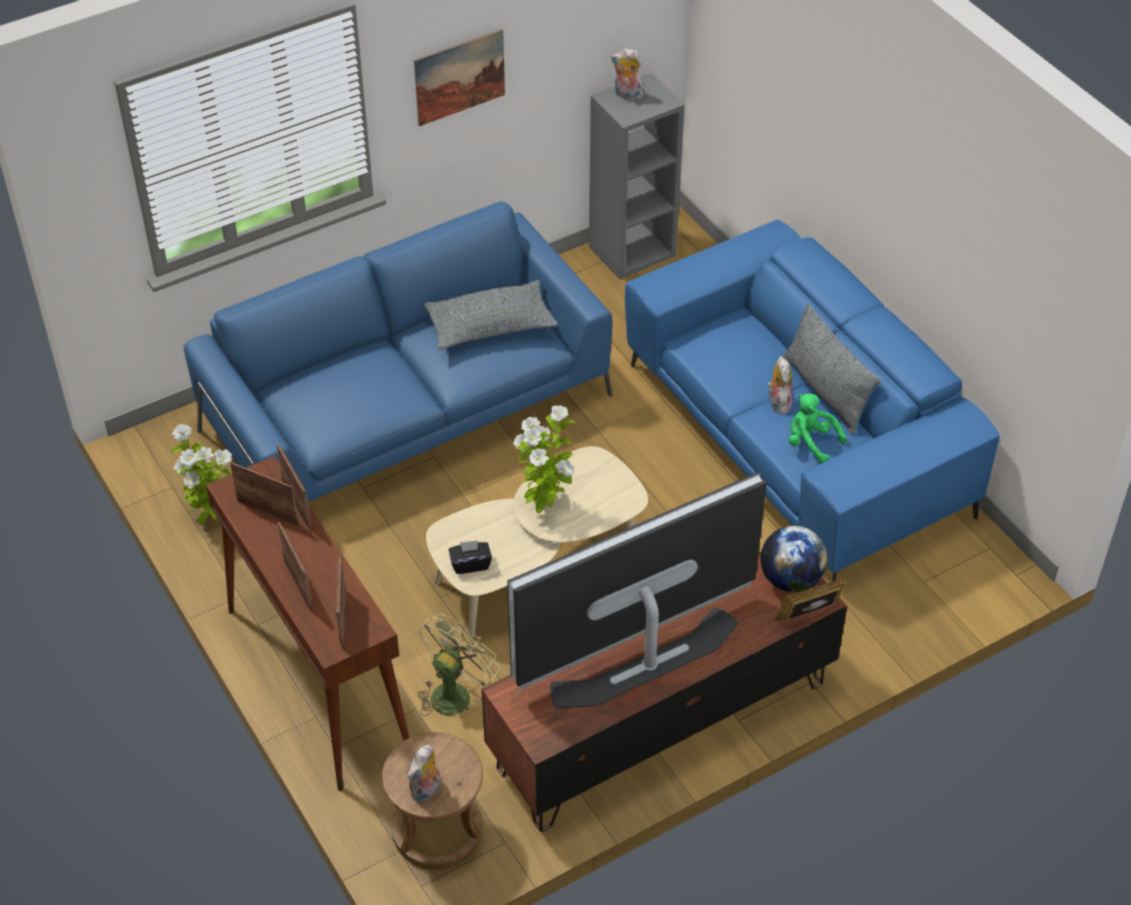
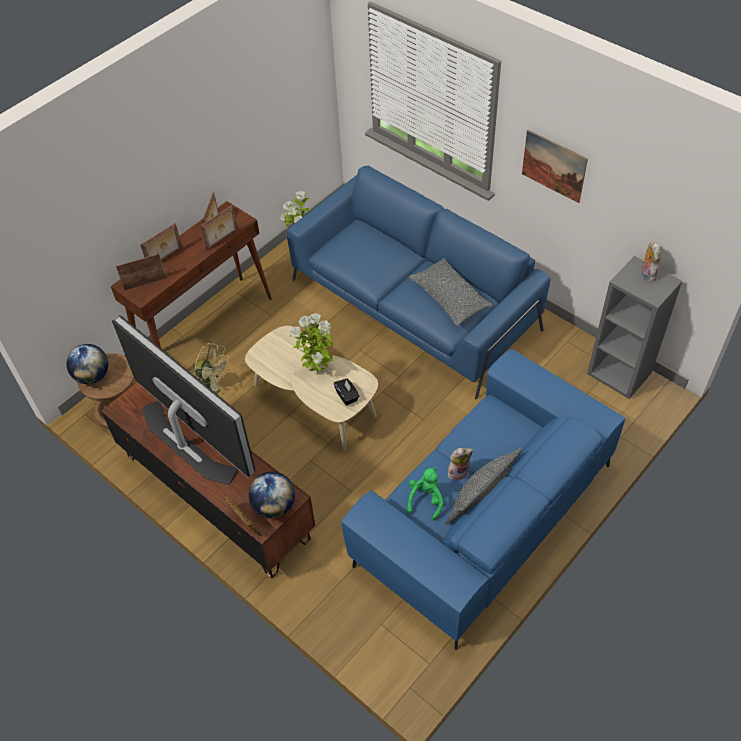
camera: 75 degrees right, 5 degrees up
plush toy [407,745,441,803] -> globe [66,344,108,384]
black tissue box [449,540,492,574] -> black tissue box moved to [334,379,359,406]

